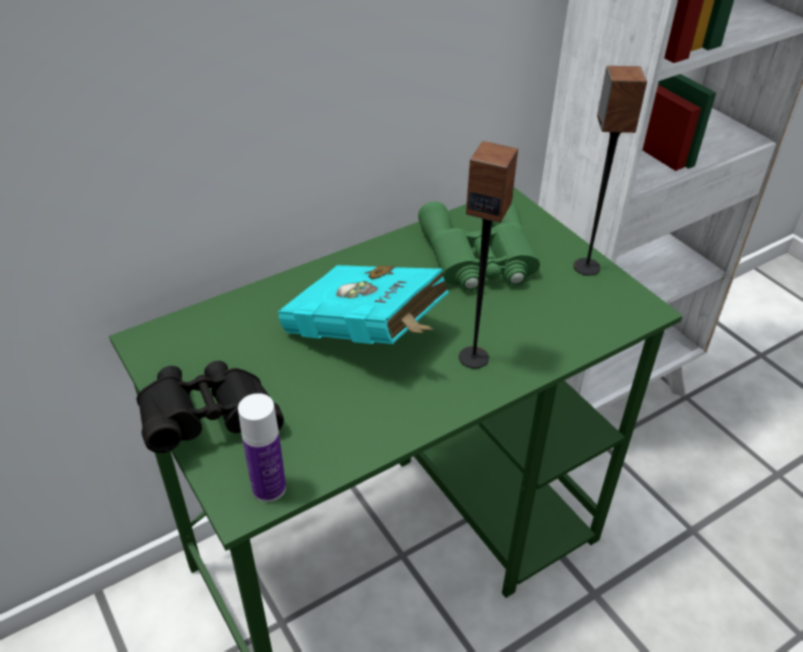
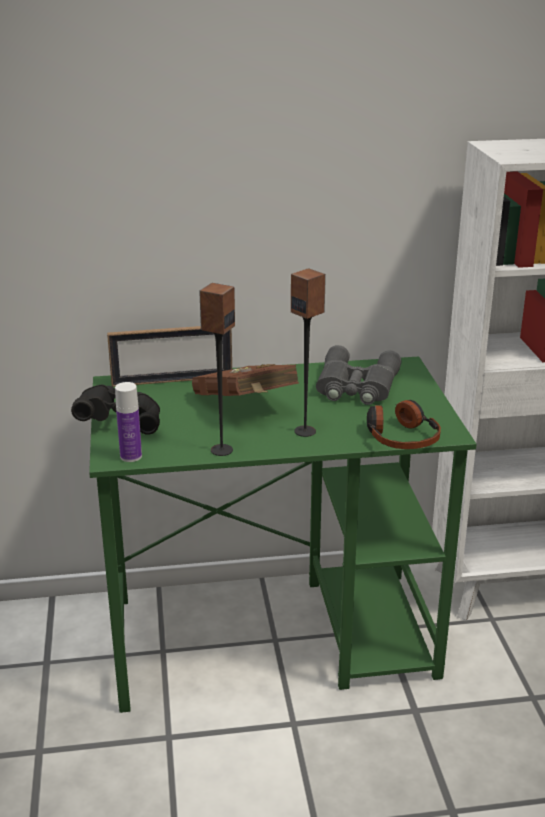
camera: 25 degrees right, 15 degrees down
turquoise book [278,265,449,344] -> brown book [192,364,299,396]
green binoculars [418,199,540,292] -> grey binoculars [316,345,402,405]
speaker [573,66,647,276] -> speaker moved to [199,283,235,456]
none -> picture frame [107,326,232,387]
none -> headphones [367,400,441,449]

